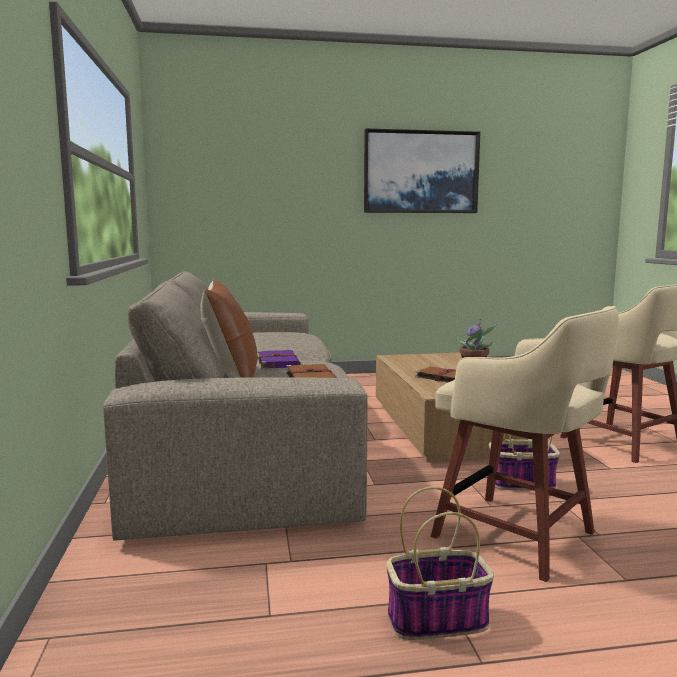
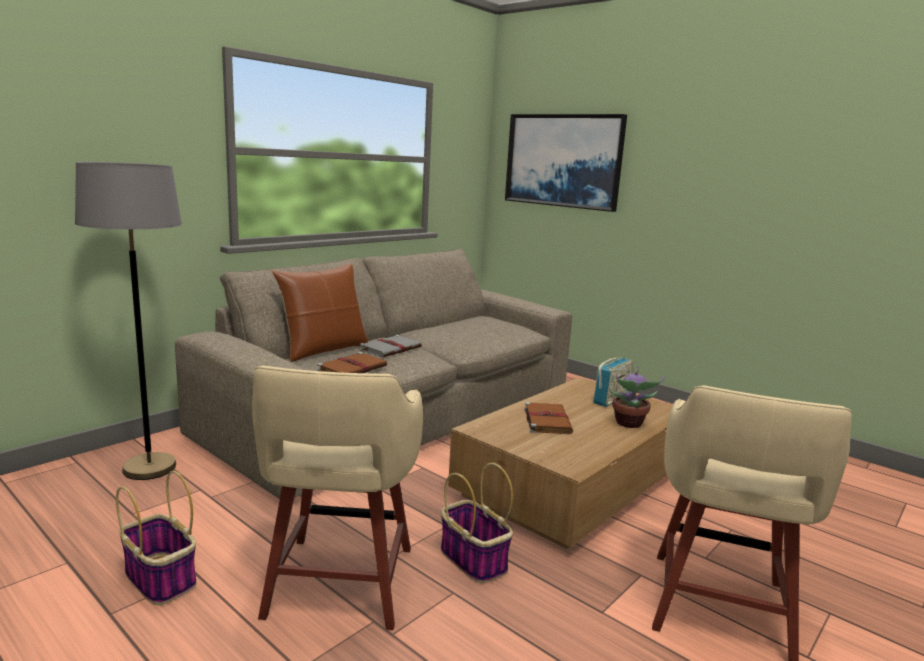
camera: 50 degrees right, 5 degrees up
purple book [258,350,301,369] -> grey book [359,335,422,357]
picture [364,128,480,213] -> picture moved to [505,114,627,212]
none -> grey floor lamp [75,162,182,480]
none -> radio [593,357,634,407]

